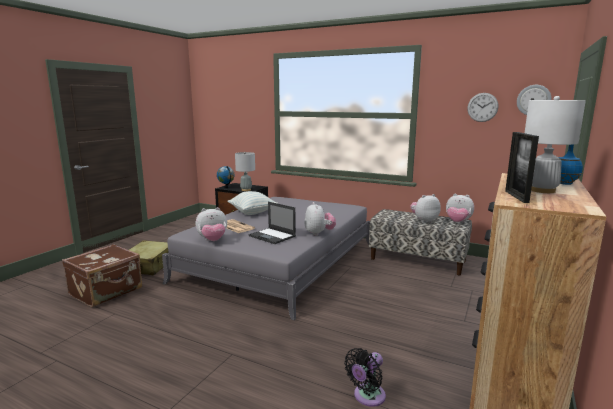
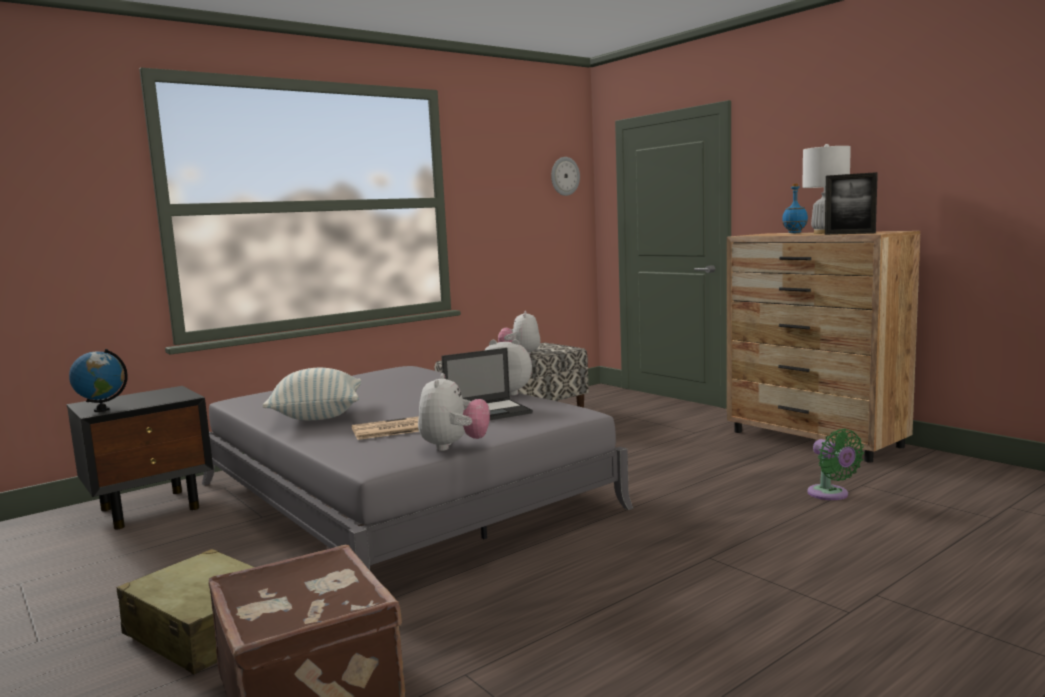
camera: 65 degrees left, 5 degrees down
grey table lamp [235,152,255,191] -> none
black fan [344,348,386,407] -> green fan [807,429,864,500]
plush toy [446,193,474,223] -> none
wall clock [467,93,499,122] -> none

